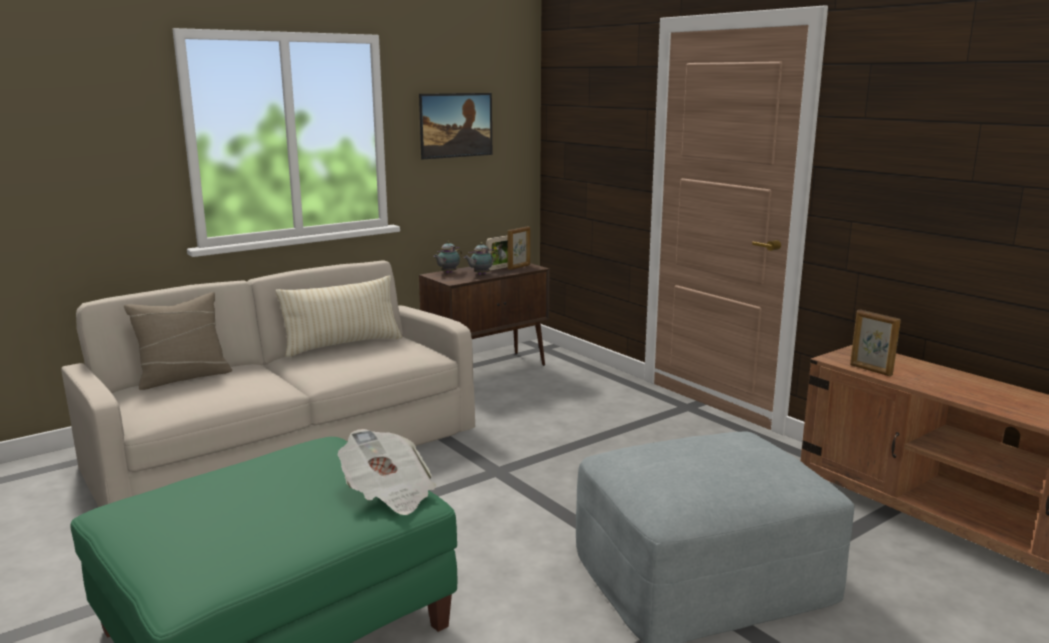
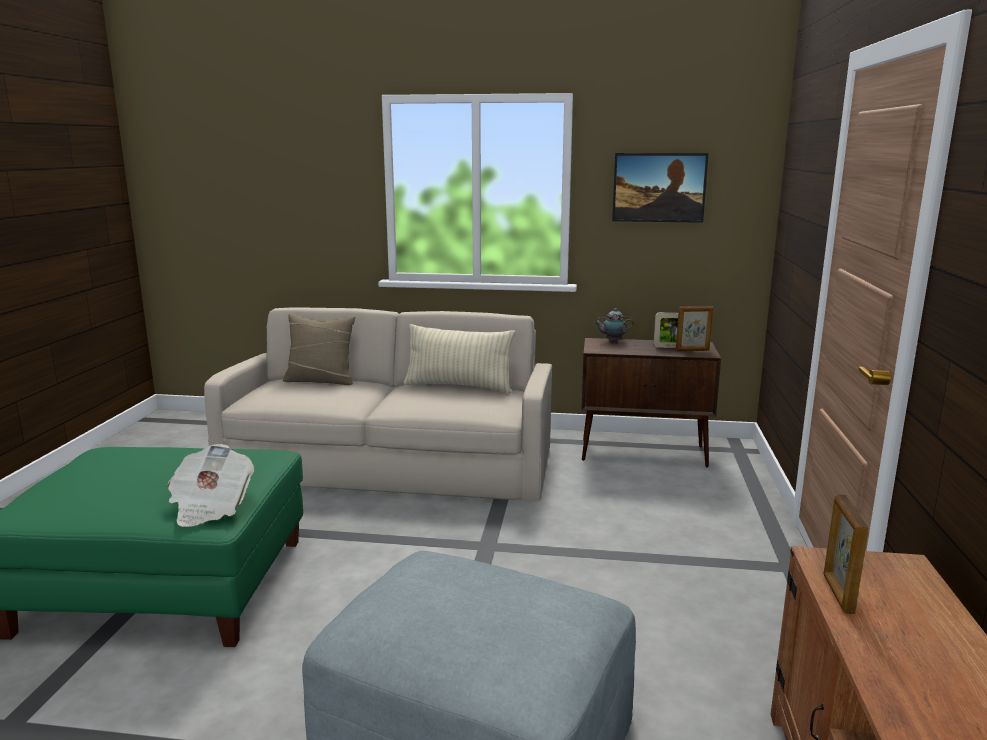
camera: 45 degrees right, 0 degrees up
teapot [464,242,498,275] -> none

